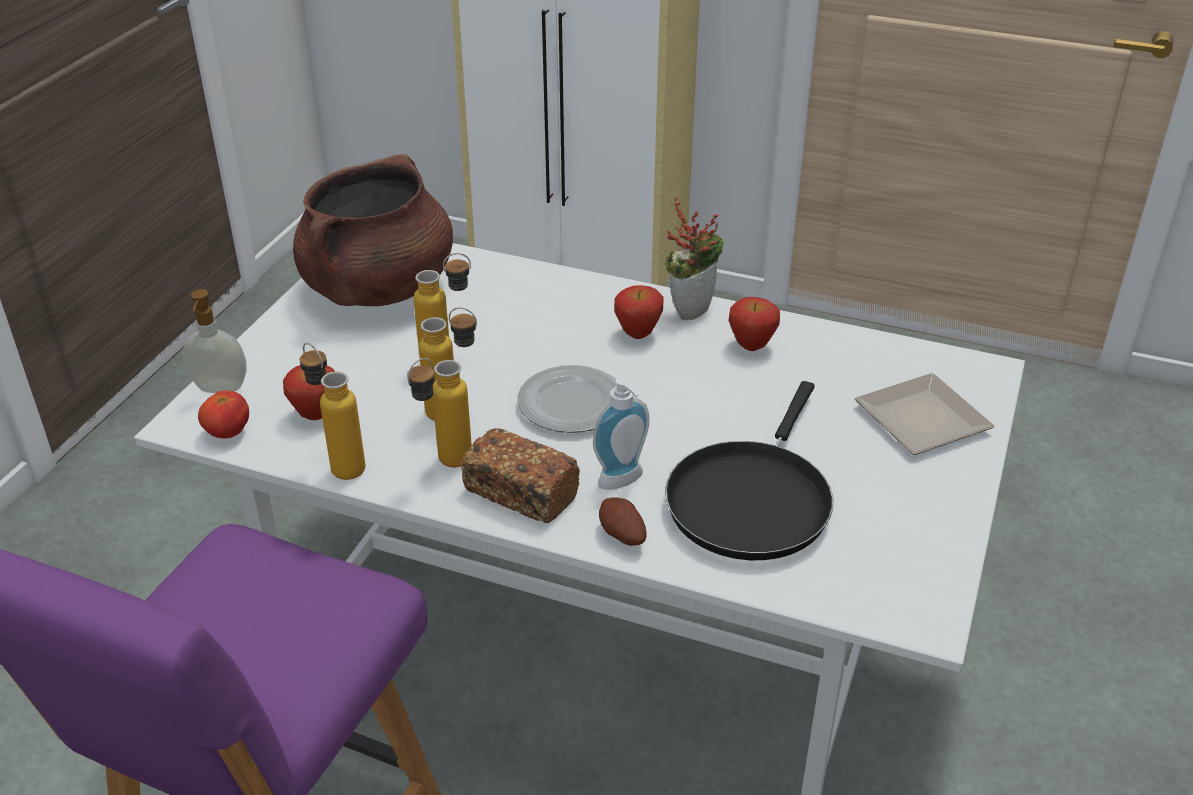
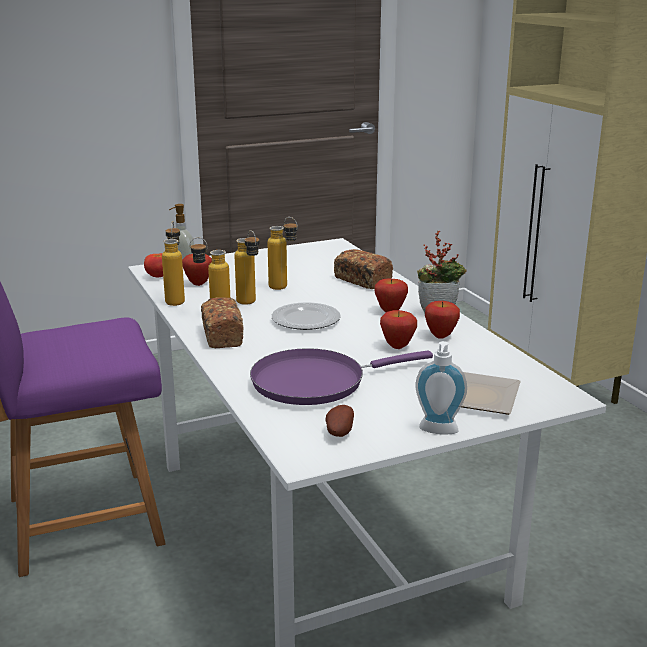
camera: 45 degrees right, 15 degrees down
brown cooking pot [293,154,453,306] -> none
soap dispenser [593,377,650,490] -> soap dispenser moved to [415,341,467,435]
potato [599,497,647,546] -> potato moved to [326,405,354,437]
black frying pan [665,381,833,560] -> purple frying pan [250,348,433,405]
none -> bread [334,249,393,289]
none -> apple [380,310,417,349]

